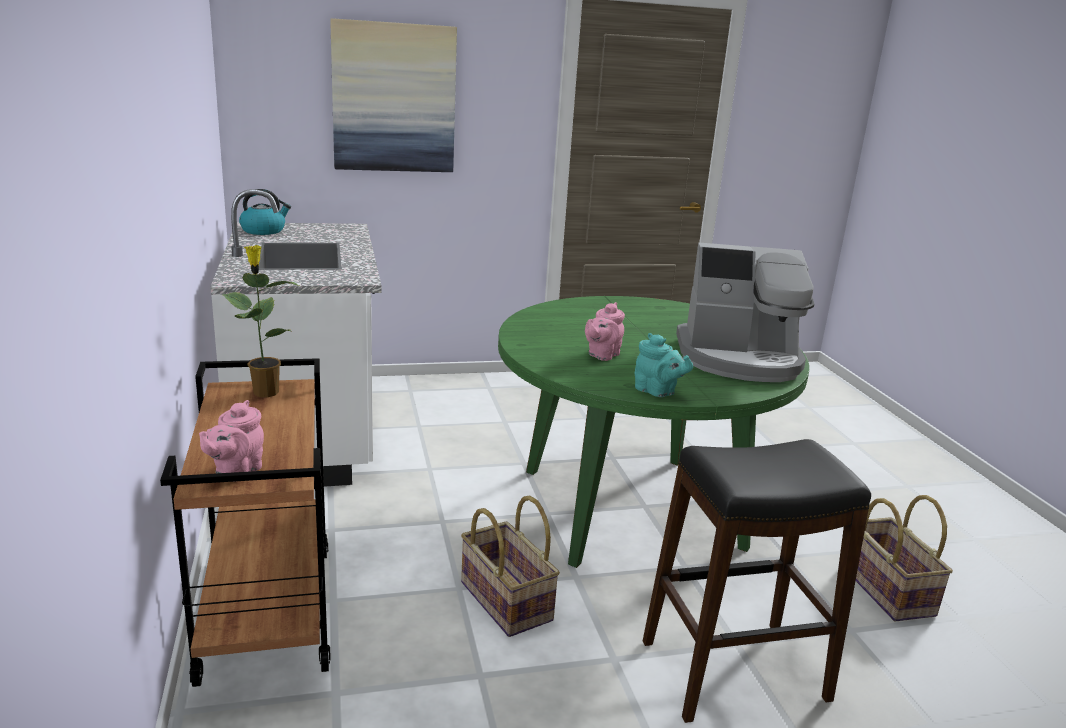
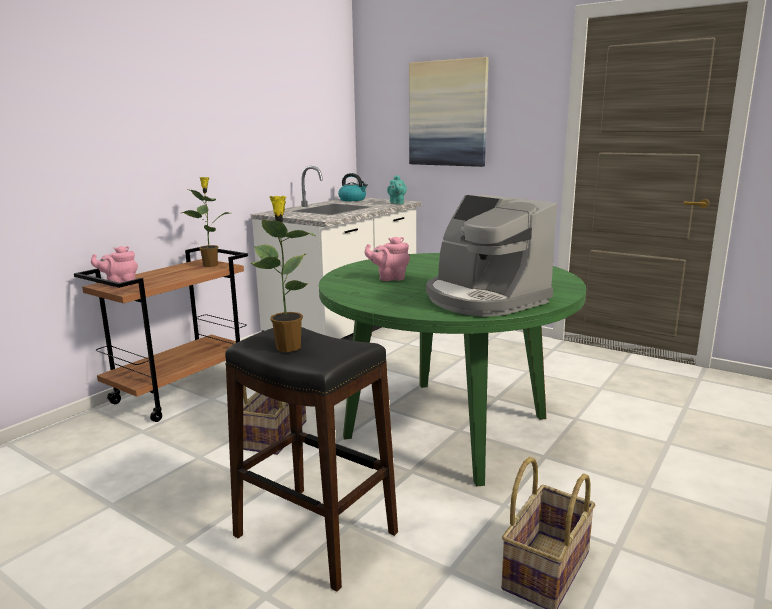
camera: 50 degrees right, 5 degrees down
turquoise teapot [635,333,693,397] -> turquoise teapot moved to [387,175,407,205]
none -> potted plant [251,196,315,352]

